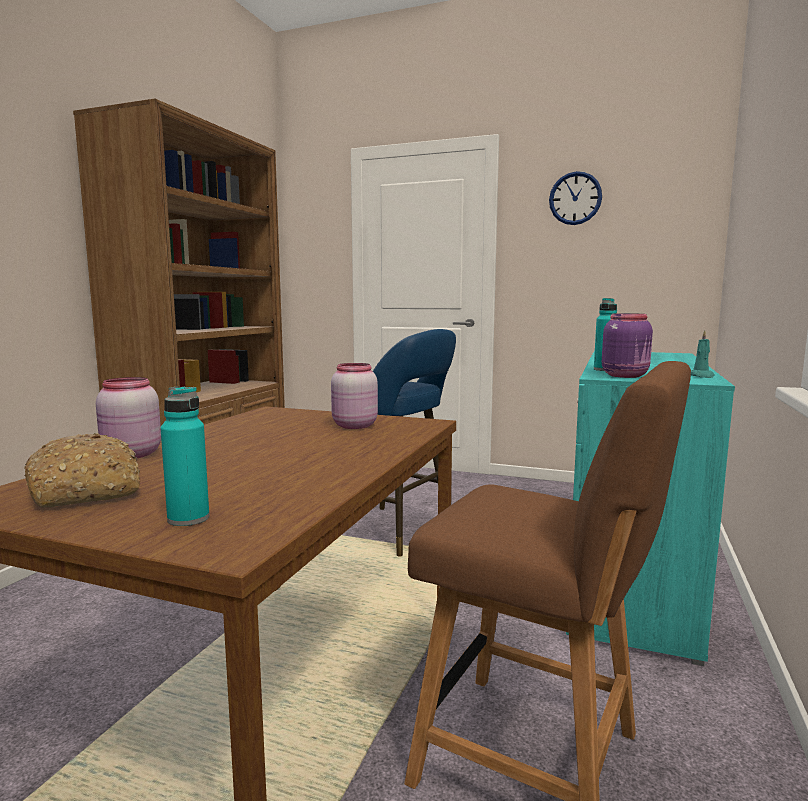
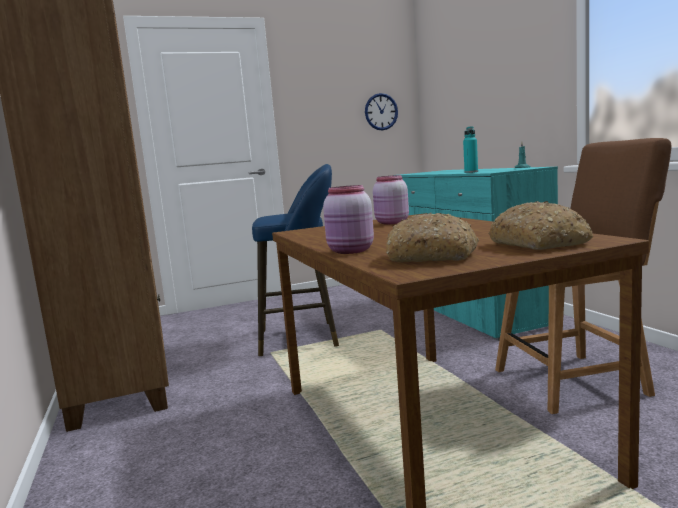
camera: 40 degrees left, 0 degrees up
turquoise bottle [161,386,210,526] -> bread [488,201,593,250]
wall clock [549,171,602,225] -> wall clock moved to [365,93,398,130]
purple jar [602,313,653,378] -> none

